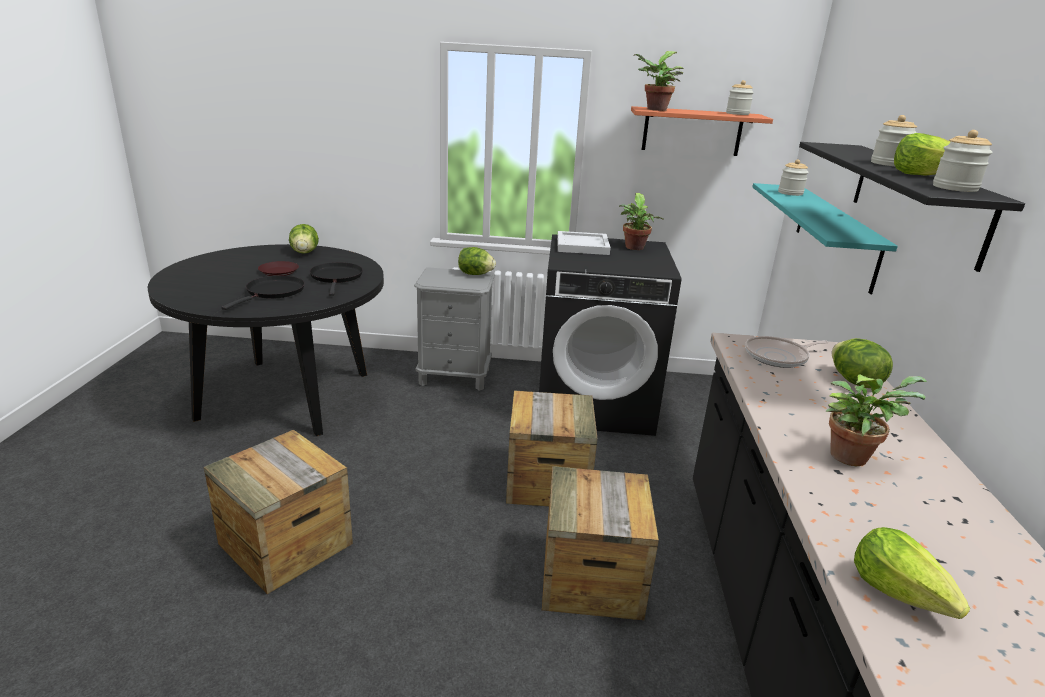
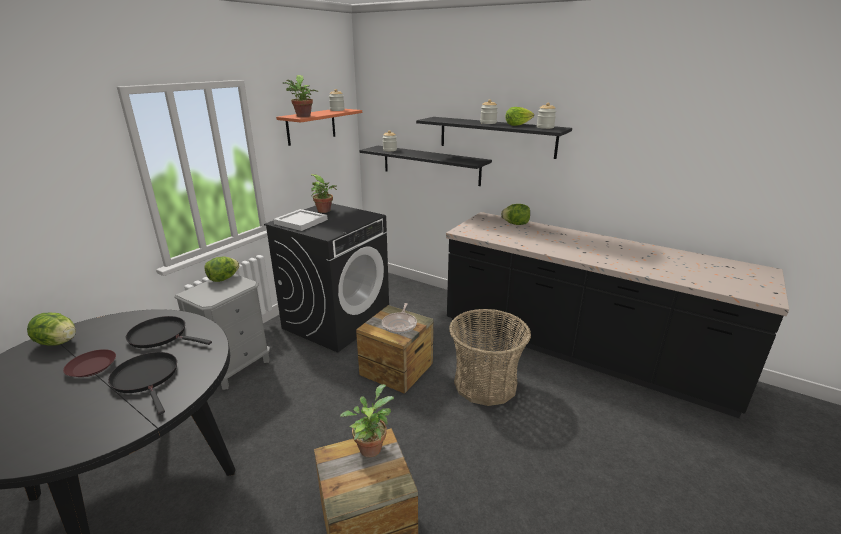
camera: 60 degrees left, 0 degrees up
crate [542,466,659,620] -> basket [449,309,531,406]
frying pan [745,336,828,368] -> frying pan moved to [382,303,417,334]
turquoise shelf [752,183,898,294] -> black shelf [359,146,492,186]
potted plant [826,374,928,466] -> potted plant moved to [340,384,394,457]
lettuce [854,527,970,619] -> none

